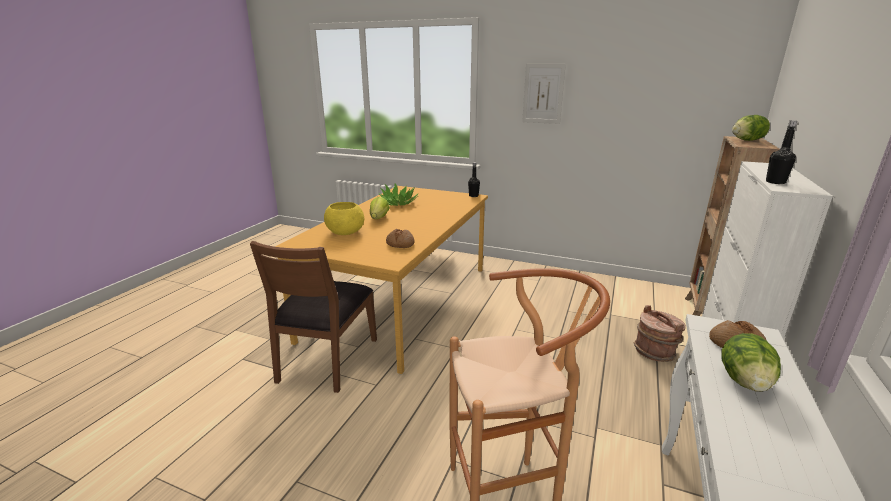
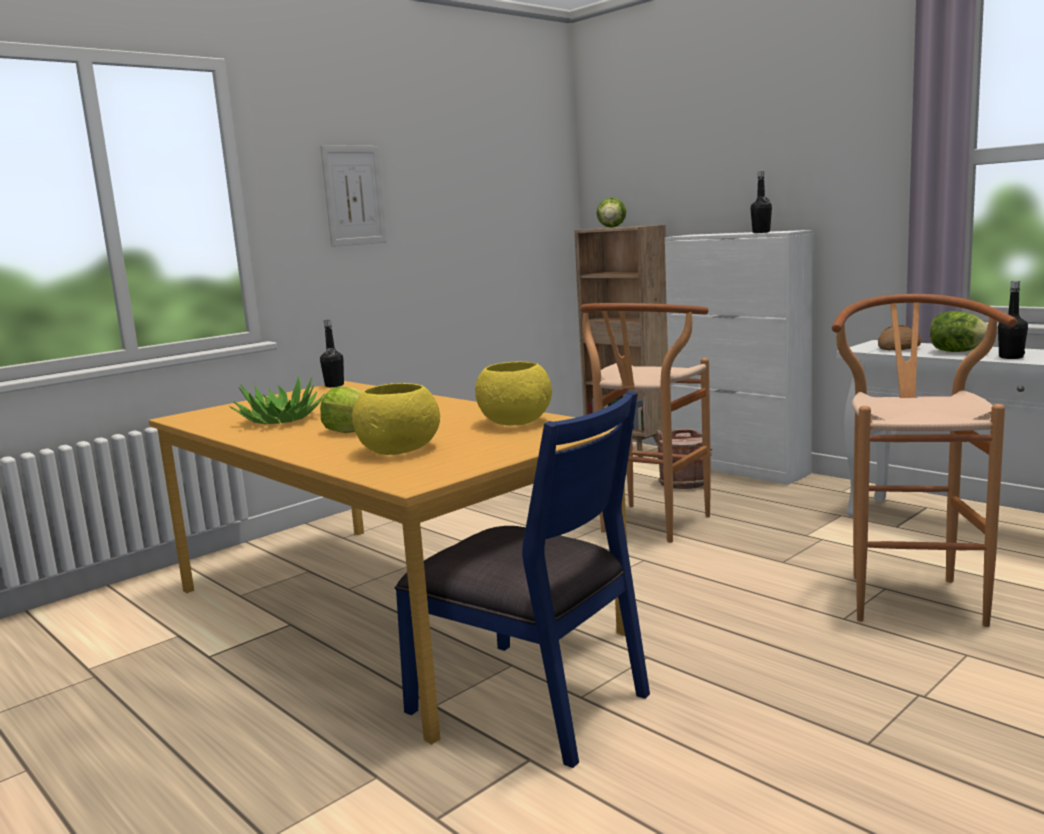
camera: 65 degrees left, 10 degrees down
brown chair [250,241,377,393] -> blue chair [395,390,650,768]
bread [386,229,414,248] -> yellow bowl [475,362,552,426]
none -> brown stool [580,303,711,543]
none -> black bottle [998,281,1028,359]

